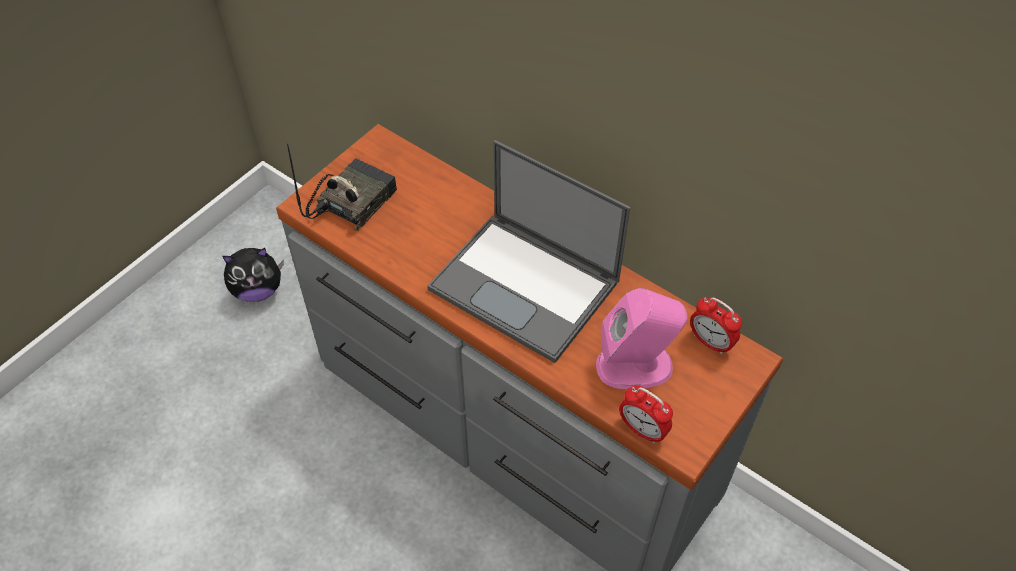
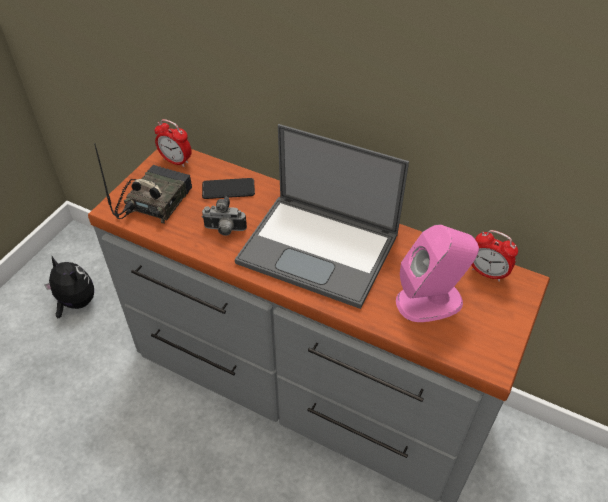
camera: 10 degrees left, 5 degrees down
plush toy [222,248,284,302] -> plush toy turned 120 degrees counterclockwise [44,256,94,319]
alarm clock [619,385,673,444] -> alarm clock moved to [154,119,192,167]
none -> phone [202,178,255,199]
none -> camera [202,197,247,236]

